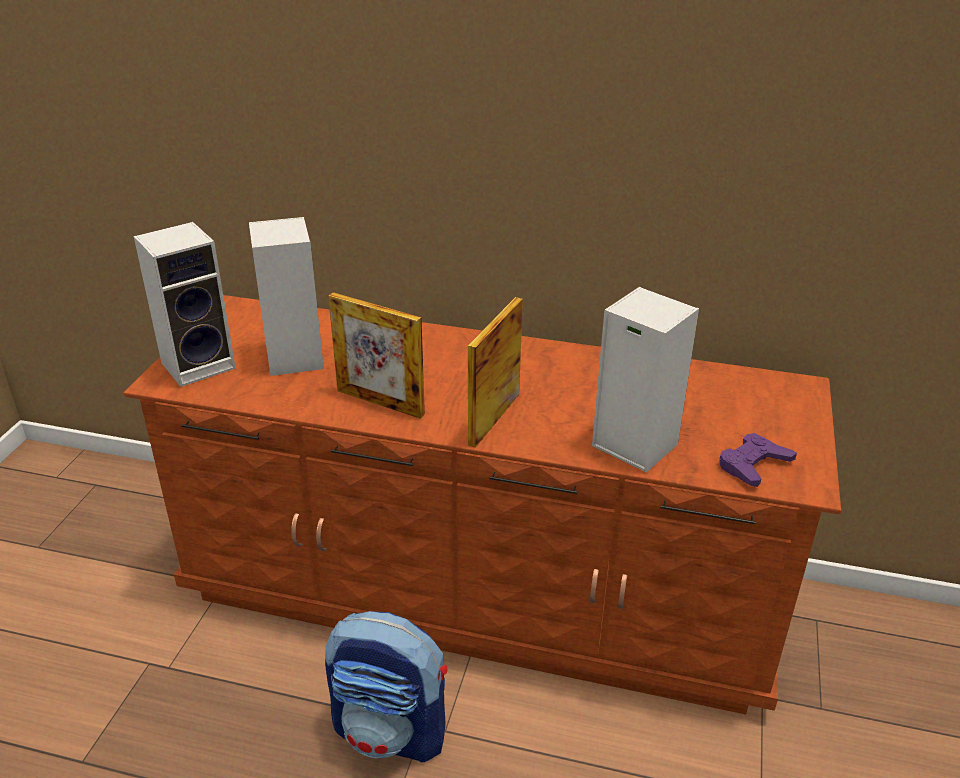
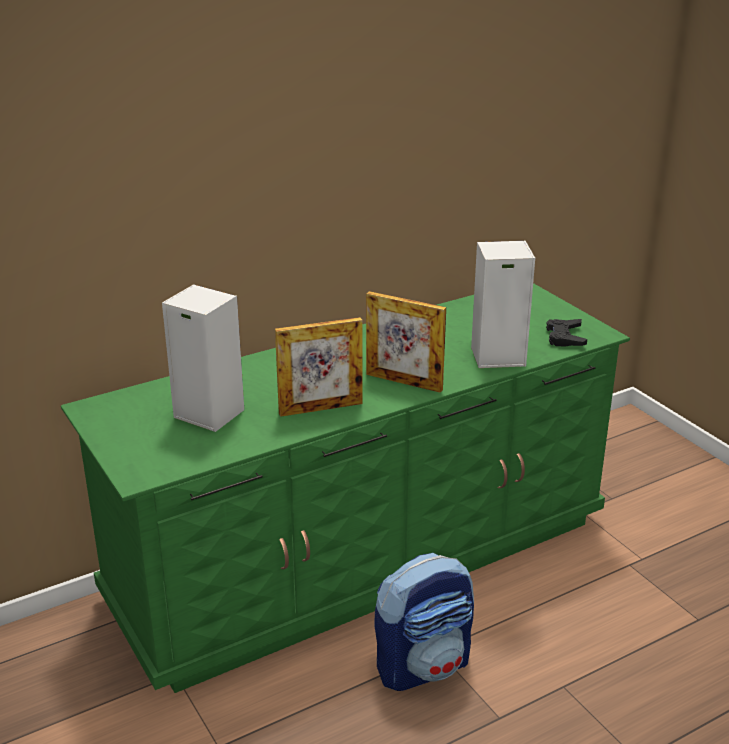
camera: 45 degrees left, 5 degrees down
brown dresser [123,295,841,715] -> green dresser [61,283,630,693]
speaker [134,222,236,387] -> none
picture frame [468,297,523,448] -> picture frame turned 45 degrees counterclockwise [366,291,446,393]
purple game controller [719,433,797,487] -> black game controller [546,319,587,347]

